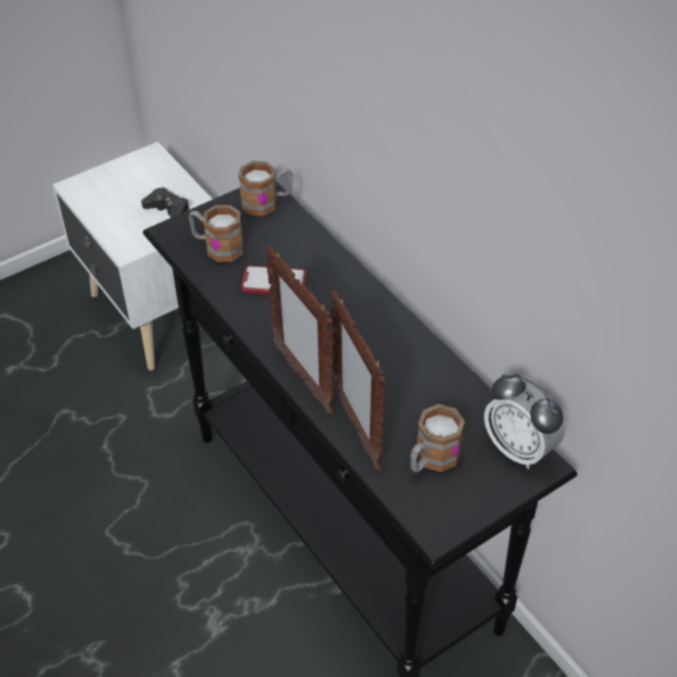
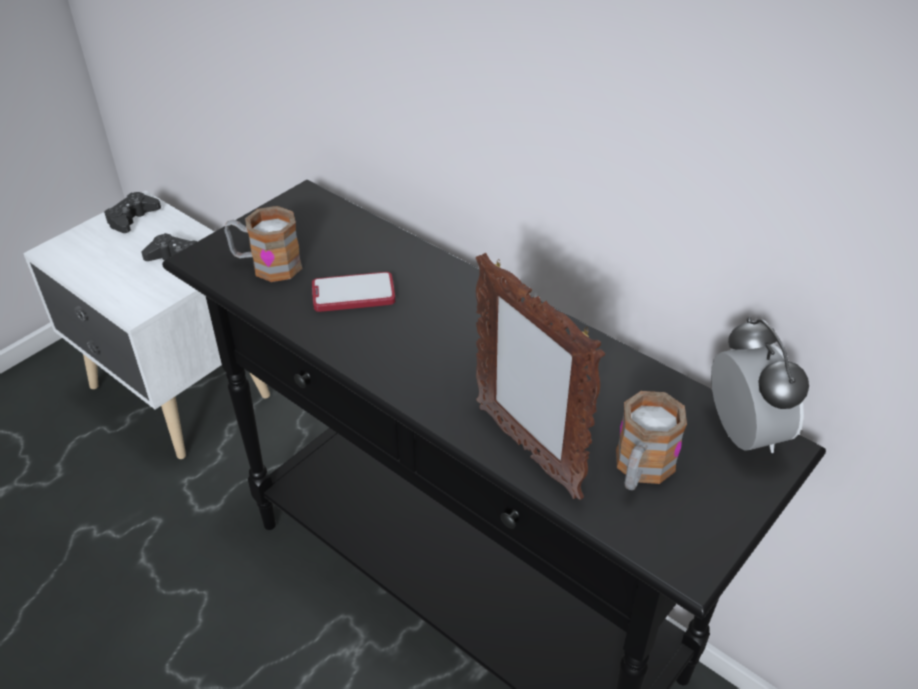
camera: 15 degrees left, 5 degrees down
mug [238,161,293,216] -> none
picture frame [265,246,334,414] -> none
alarm clock [484,374,565,469] -> alarm clock turned 135 degrees counterclockwise [711,317,809,453]
none -> black game controller [104,192,161,233]

